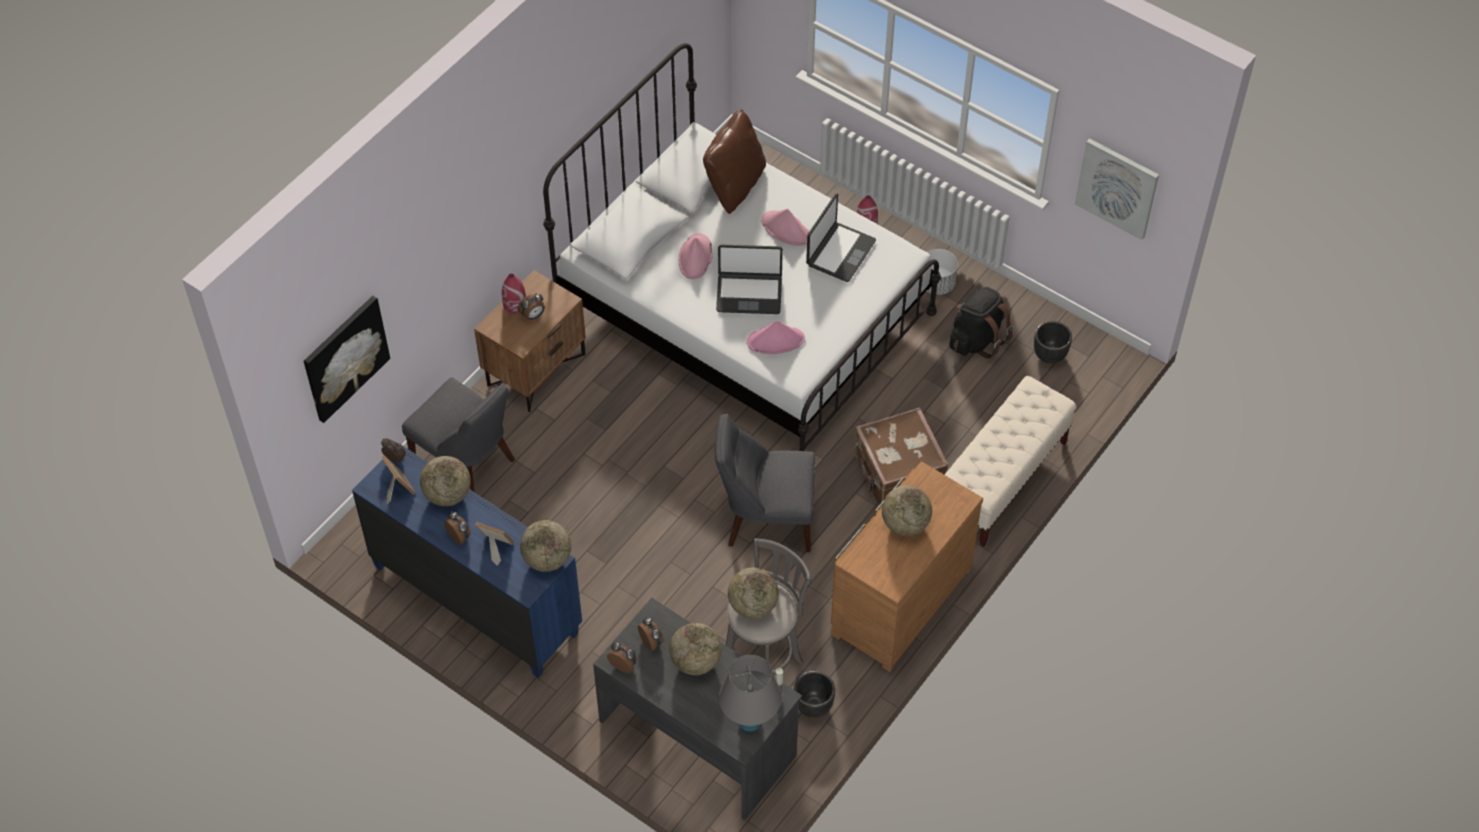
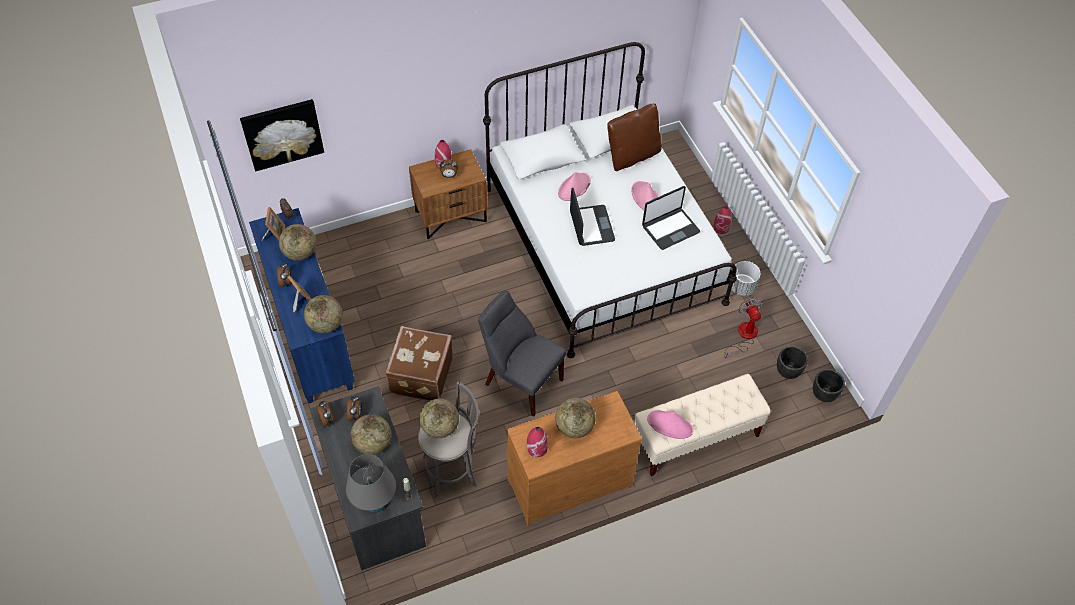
camera: 30 degrees right, 0 degrees up
grey chair [402,378,515,492] -> none
laptop [716,244,783,314] -> laptop turned 135 degrees counterclockwise [570,188,615,246]
pink hat [747,320,805,354] -> pink hat moved to [647,410,693,439]
black planter [794,671,835,718] -> black planter moved to [813,369,845,402]
brown suitcase [854,408,948,508] -> brown suitcase moved to [385,326,453,401]
black backpack [950,287,1013,359] -> fan [724,297,763,358]
picture [1075,138,1159,240] -> none
none -> red vase [527,427,548,457]

